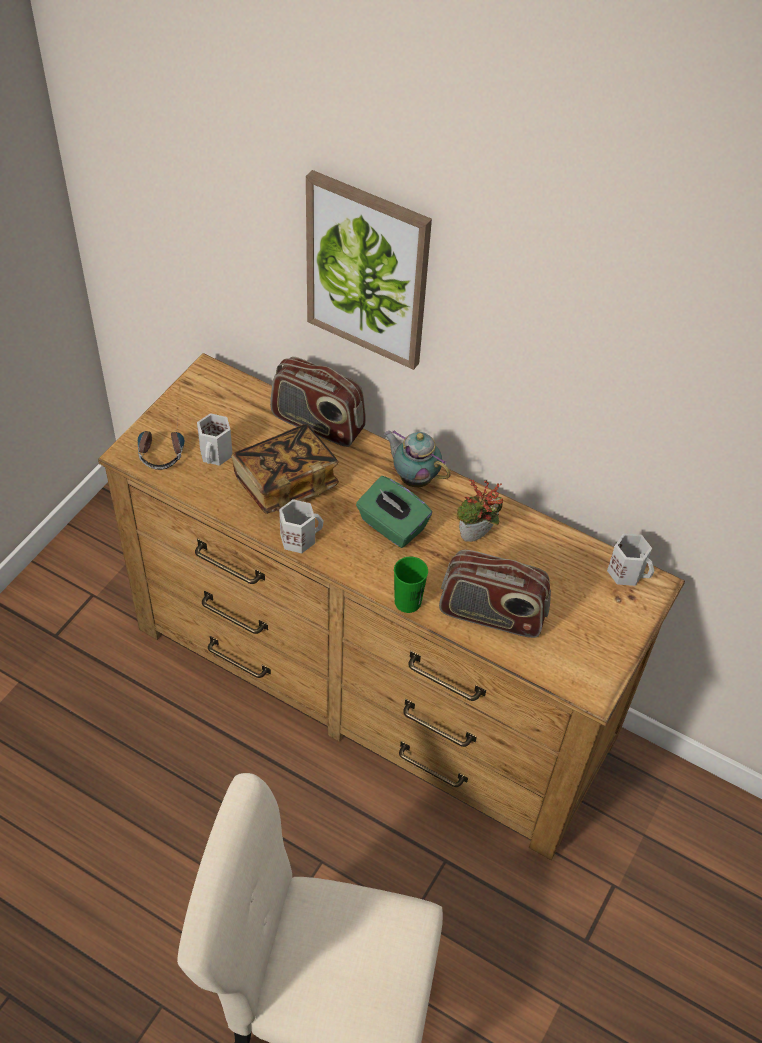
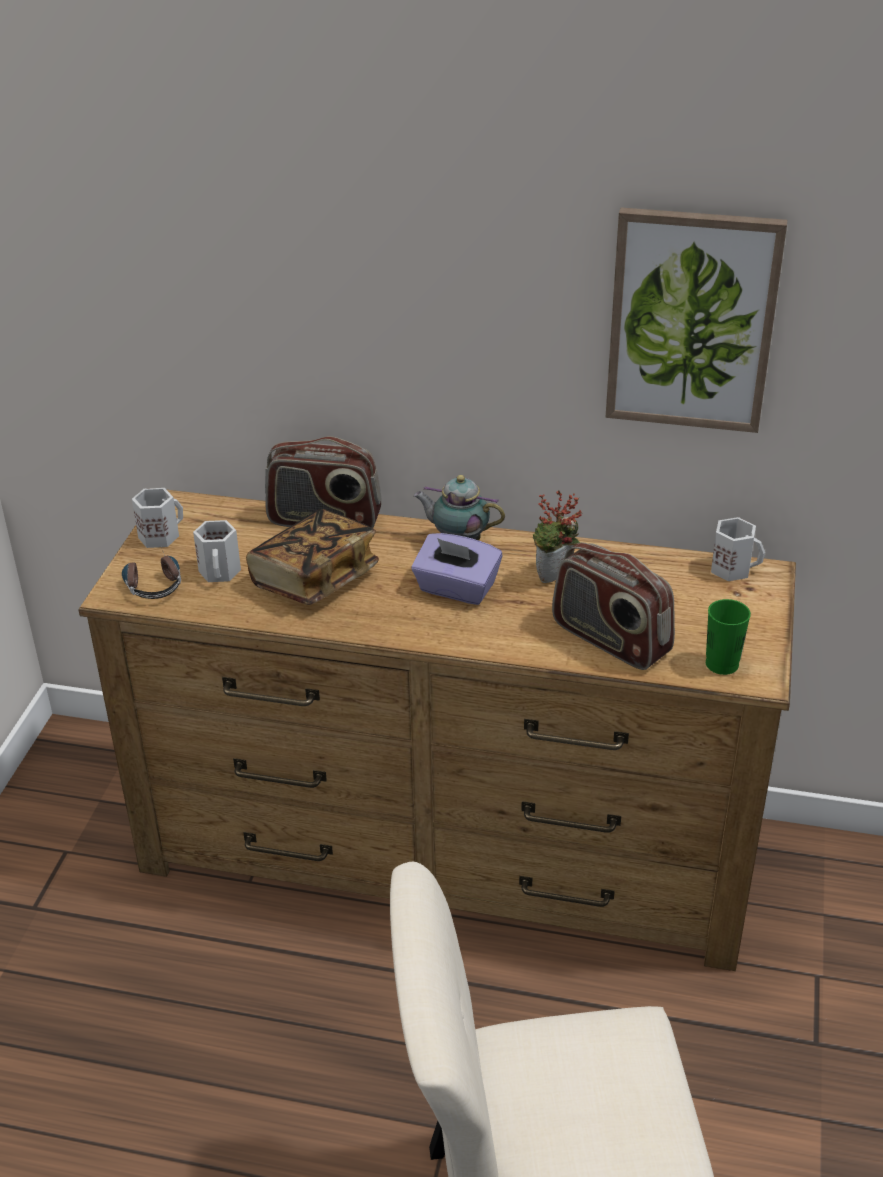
camera: 15 degrees left, 15 degrees down
white mug [279,499,324,553] -> white mug moved to [132,488,183,548]
picture [306,170,432,370] -> picture moved to [606,207,787,433]
green tissue box [356,476,432,548] -> purple tissue box [411,533,503,605]
green cup [394,557,428,613] -> green cup moved to [706,599,751,675]
radio [439,550,551,638] -> radio turned 45 degrees clockwise [552,542,675,670]

